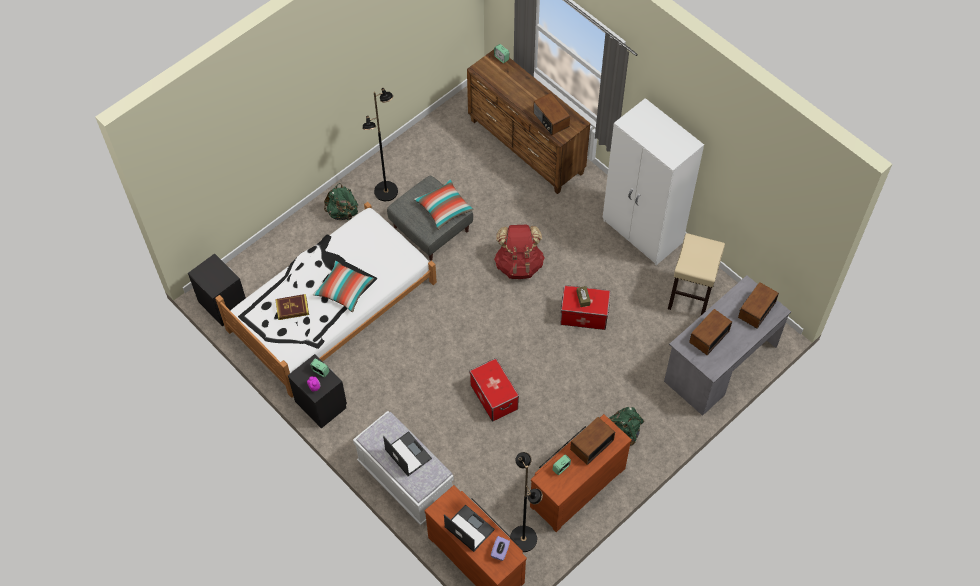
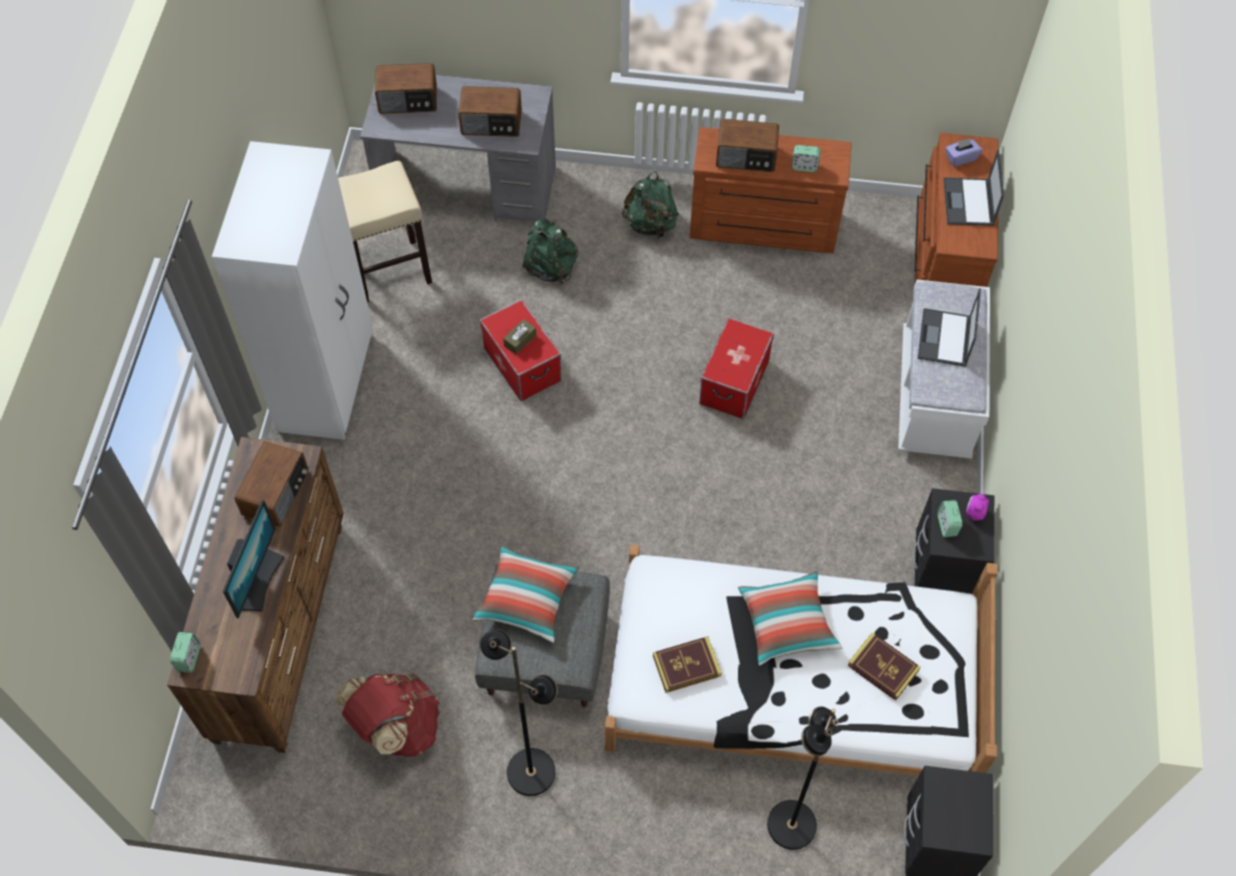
camera: 130 degrees left, 0 degrees up
green backpack [324,183,359,220] -> green backpack moved to [522,218,578,284]
red backpack [494,225,545,279] -> red backpack moved to [334,673,439,757]
black floor lamp [510,452,543,552] -> black floor lamp moved to [767,707,839,850]
none -> monitor [223,500,284,619]
none -> book [653,636,722,693]

